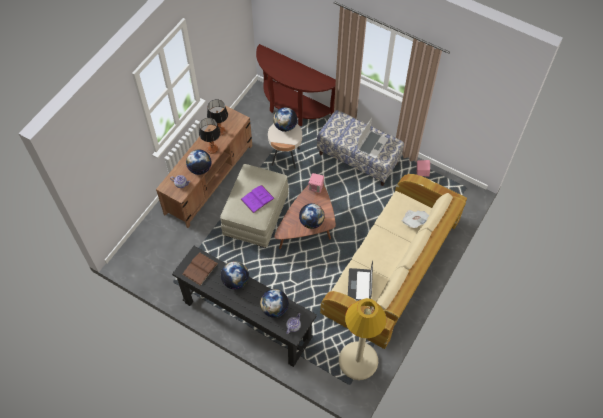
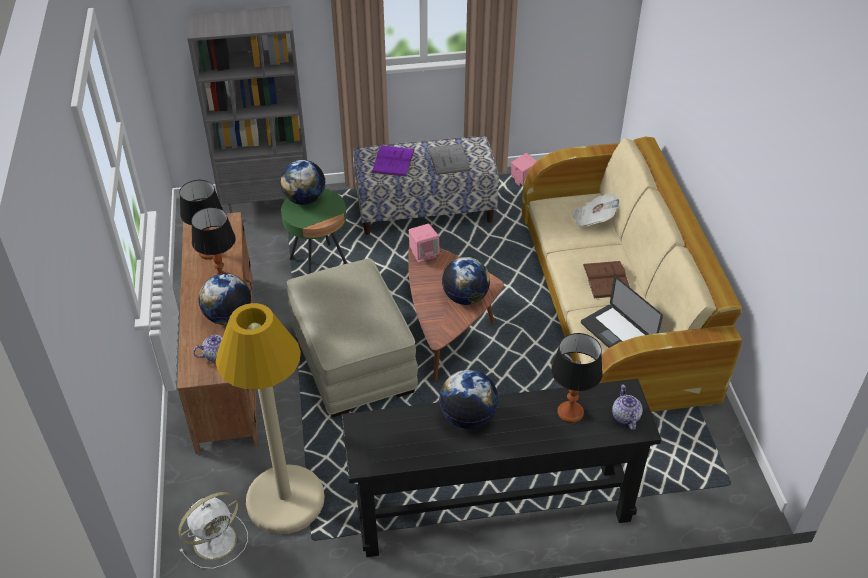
camera: 40 degrees left, 15 degrees down
brown book [182,253,218,286] -> brown book moved to [583,261,630,298]
purple book [241,185,275,213] -> purple book moved to [372,146,415,177]
brown console table [256,44,336,126] -> grey bookcase [187,6,307,213]
globe [260,289,289,318] -> table lamp [551,333,603,423]
beige side table [268,124,302,169] -> green side table [281,189,347,274]
beige floor lamp [339,298,386,380] -> beige floor lamp moved to [216,303,325,534]
laptop [357,118,388,159] -> grey book [428,144,471,175]
none -> white fan [178,492,248,569]

